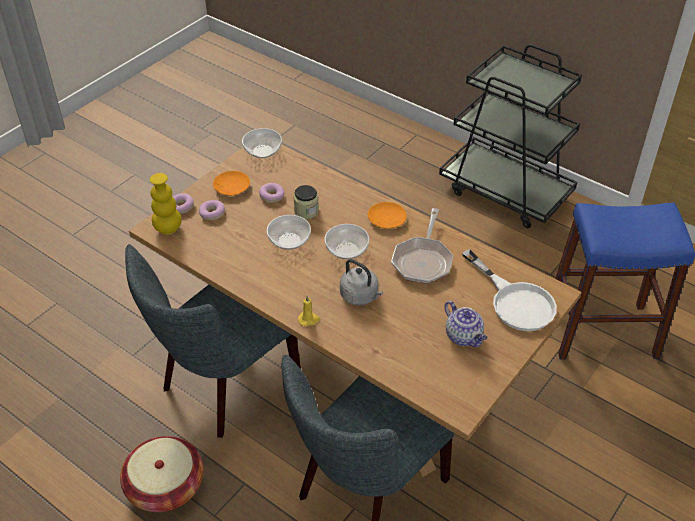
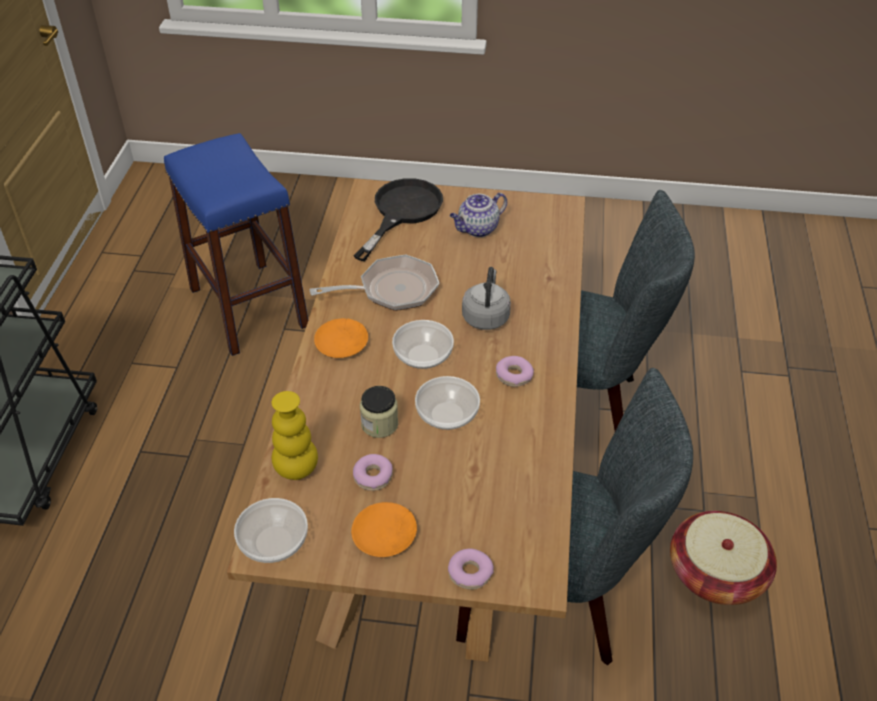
camera: 120 degrees left, 0 degrees up
yellow vase [150,173,182,235] -> yellow vase moved to [272,391,318,480]
donut [199,200,225,220] -> donut moved to [496,356,534,387]
yellow candle [298,296,320,326] -> none
teapot [445,301,487,347] -> teapot turned 150 degrees counterclockwise [450,193,507,237]
white frying pan [462,249,557,331] -> black frying pan [354,178,443,261]

